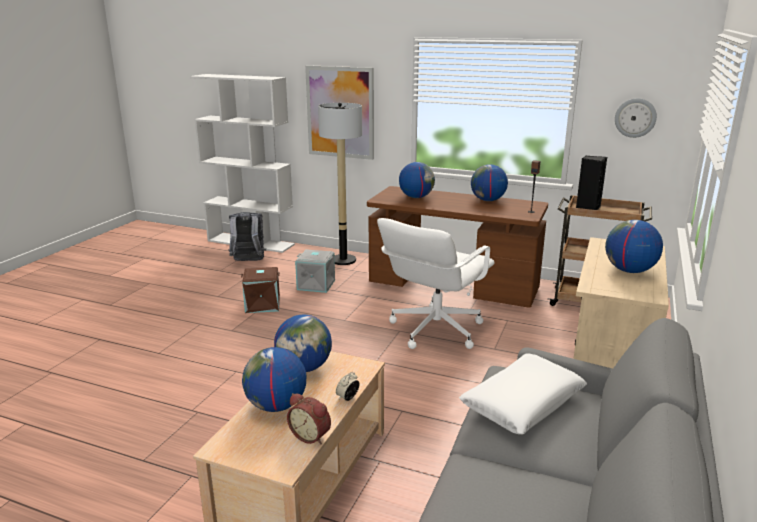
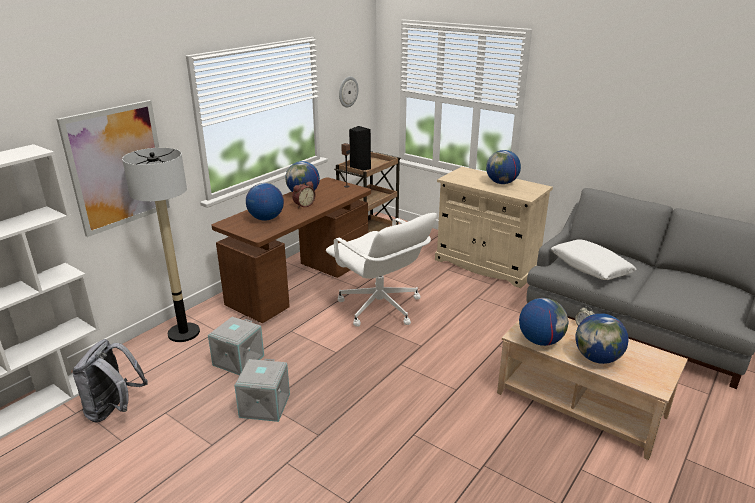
camera: 75 degrees left, 5 degrees up
brown storage box [241,267,280,313] -> grey storage box [234,359,290,422]
alarm clock [287,393,331,444] -> alarm clock moved to [292,181,315,208]

